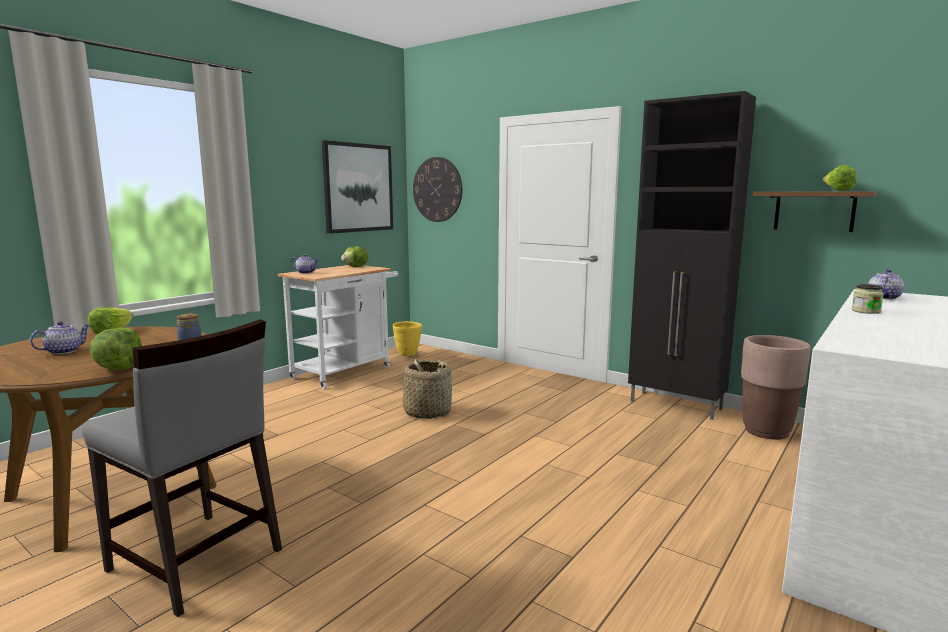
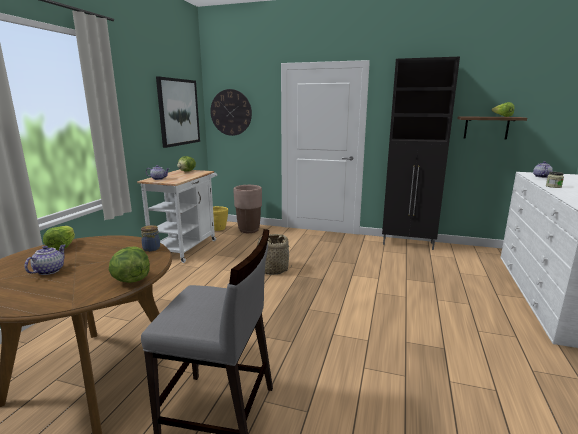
camera: 20 degrees left, 5 degrees up
brown planter [741,335,811,440] -> brown planter moved to [234,185,262,233]

